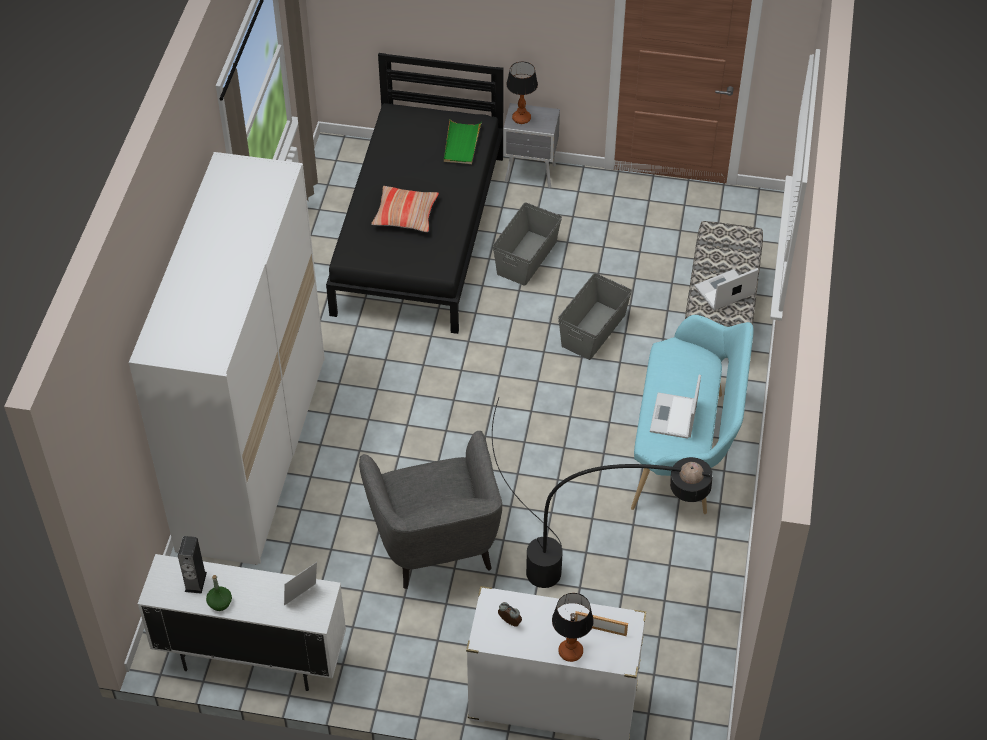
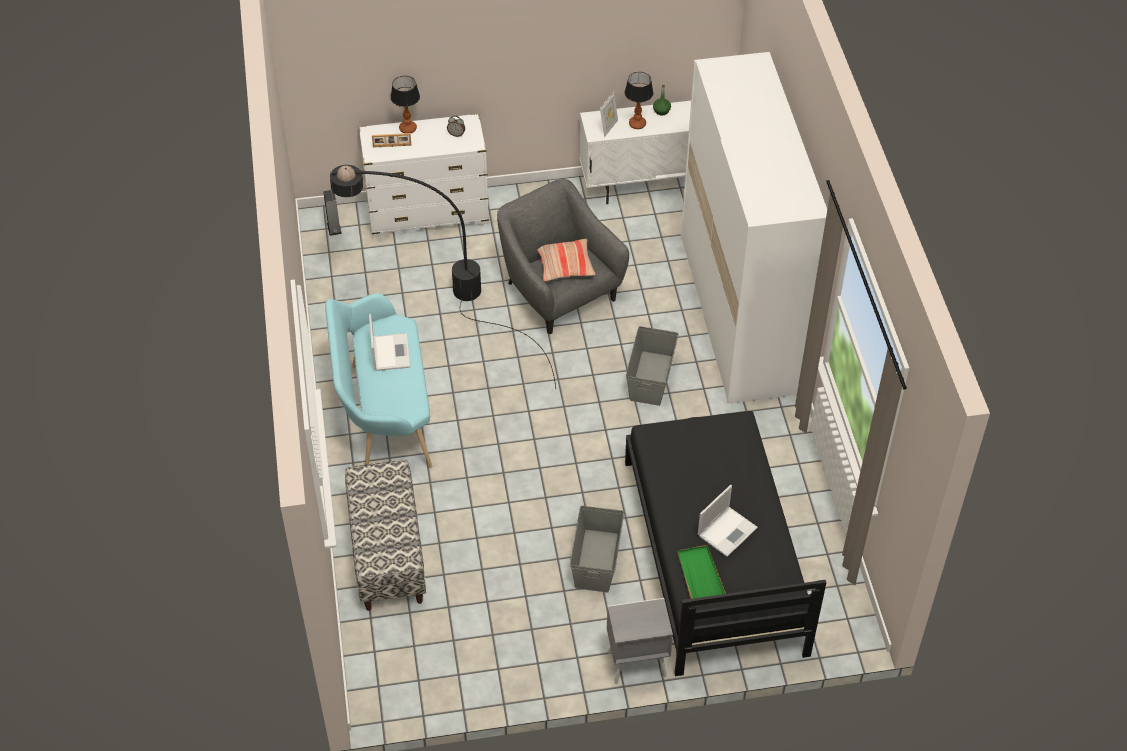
camera: 160 degrees right, 0 degrees up
speaker [178,536,207,594] -> speaker moved to [323,190,342,236]
pillow [371,186,439,232] -> pillow moved to [537,239,595,281]
table lamp [506,62,538,124] -> table lamp moved to [625,72,653,129]
grey storage box [558,273,632,360] -> grey storage box moved to [626,326,679,406]
laptop [694,268,759,310] -> laptop moved to [698,485,758,557]

